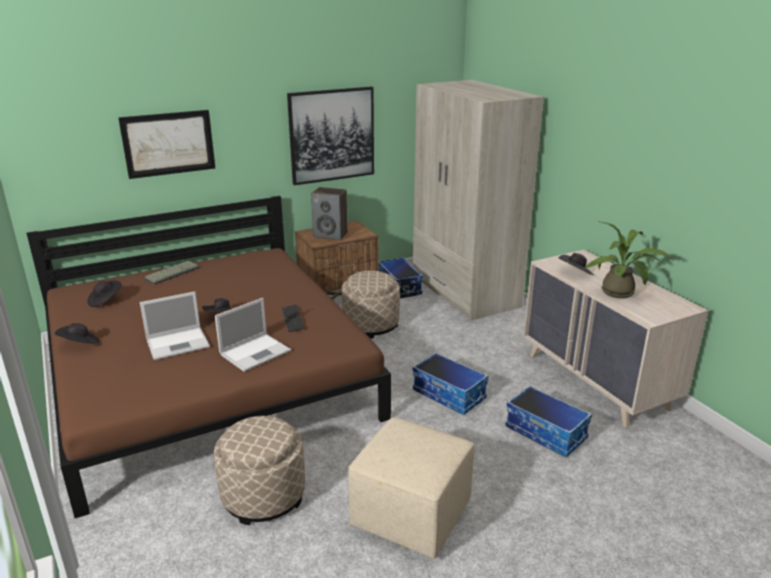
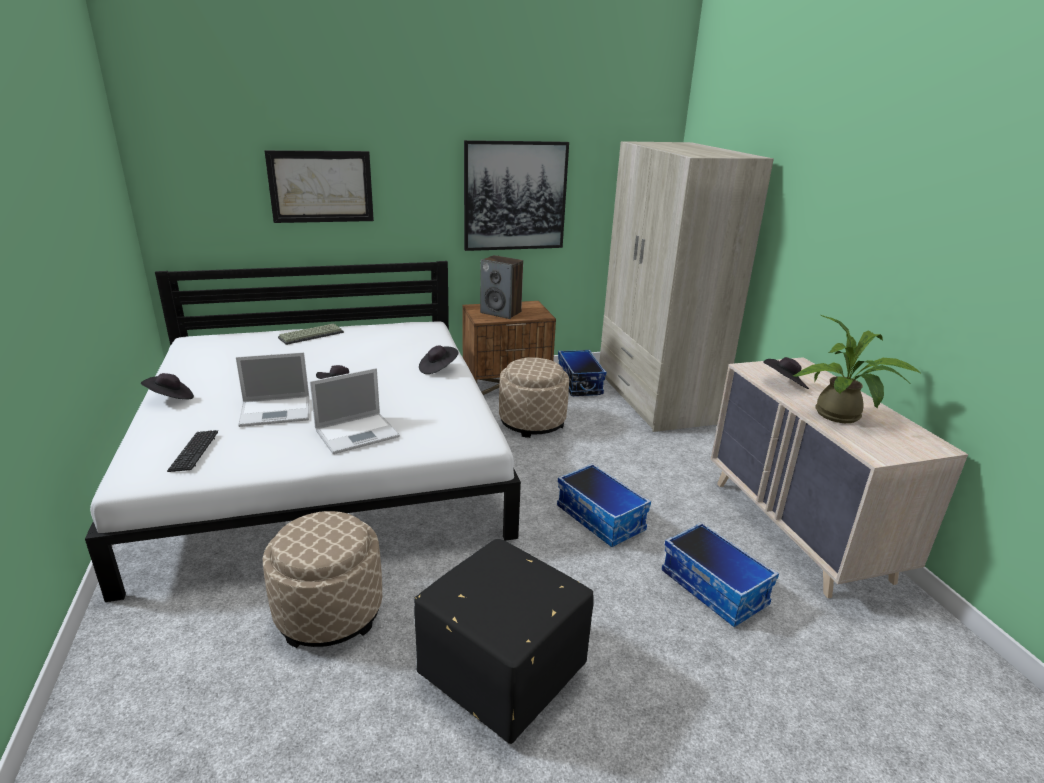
camera: 10 degrees right, 0 degrees up
brown bed [27,196,391,518] -> white bed [85,261,521,602]
black hat [87,281,122,307] -> black hat moved to [419,345,459,374]
keyboard [282,305,304,332] -> keyboard moved to [167,430,218,472]
beige ottoman [348,417,474,559] -> black ottoman [414,539,593,744]

